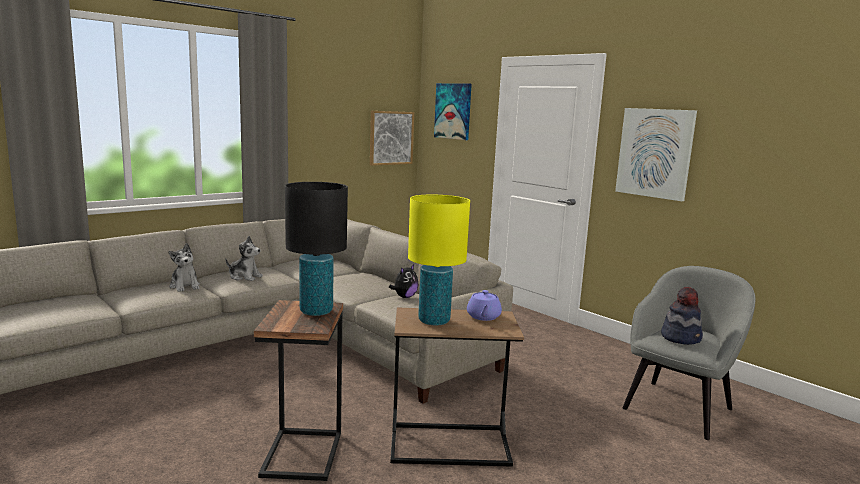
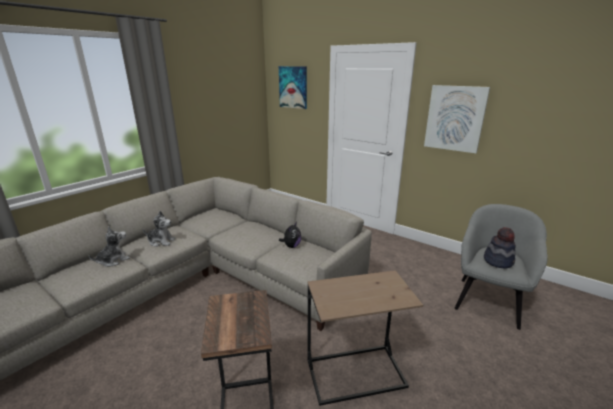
camera: 10 degrees left, 10 degrees up
plush toy [169,243,200,292] -> plush toy turned 90 degrees counterclockwise [89,226,130,267]
black table lamp [285,182,348,316] -> none
picture [370,111,414,166] -> none
yellow table lamp [408,195,470,325] -> none
purple teapot [467,290,502,321] -> none

